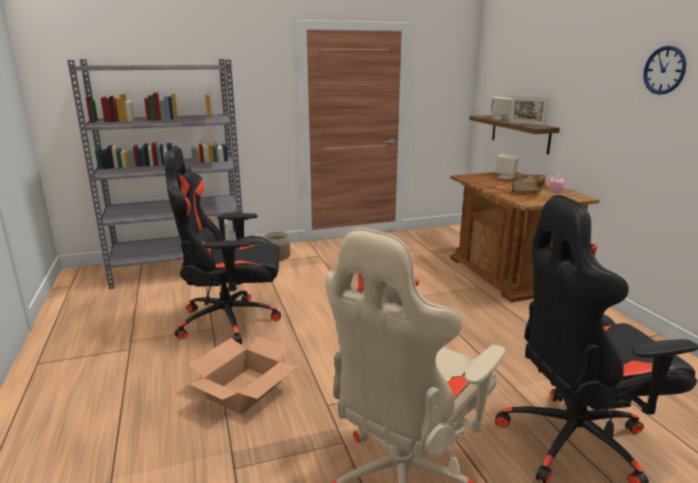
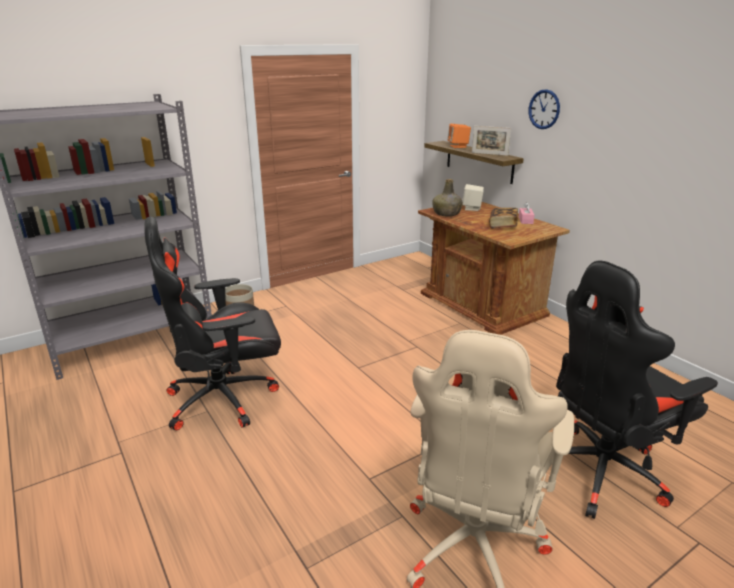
camera: 15 degrees left, 5 degrees up
cardboard box [188,336,298,415] -> none
beige speaker [490,96,512,120] -> orange speaker [447,124,471,148]
wall clock [643,46,686,95] -> wall clock moved to [529,89,560,129]
none -> green bottle [432,179,463,217]

